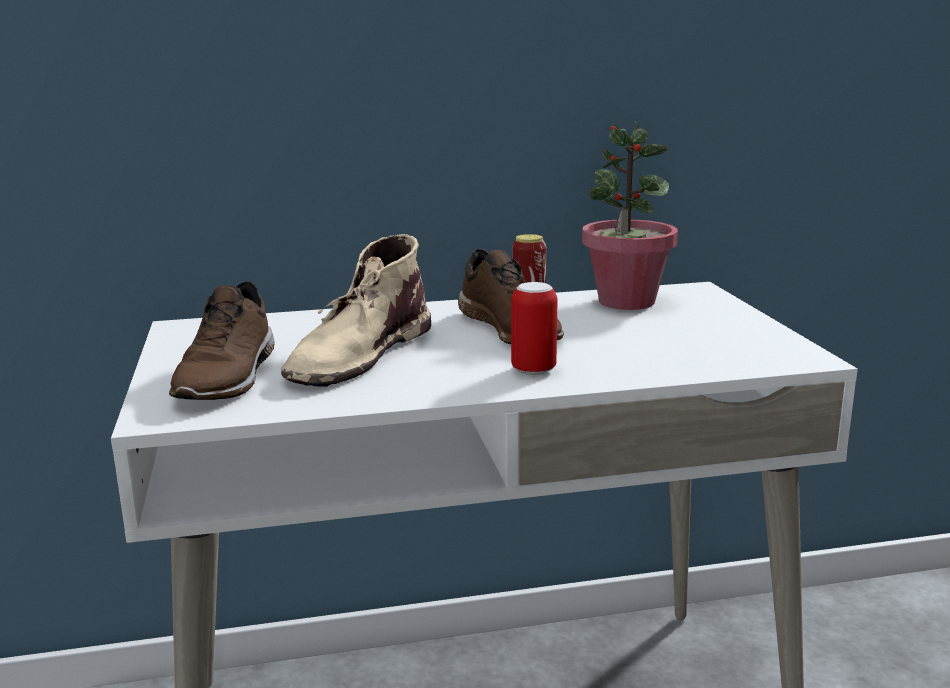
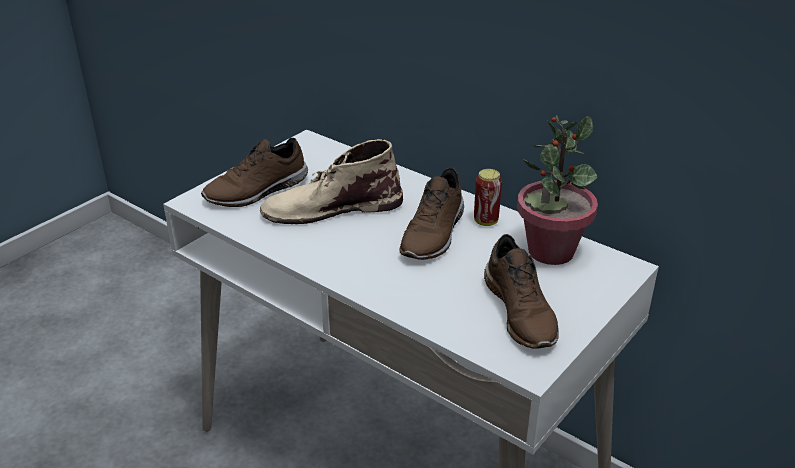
camera: 50 degrees right, 15 degrees up
can [511,282,558,375] -> none
none -> brown shoe [484,234,559,349]

